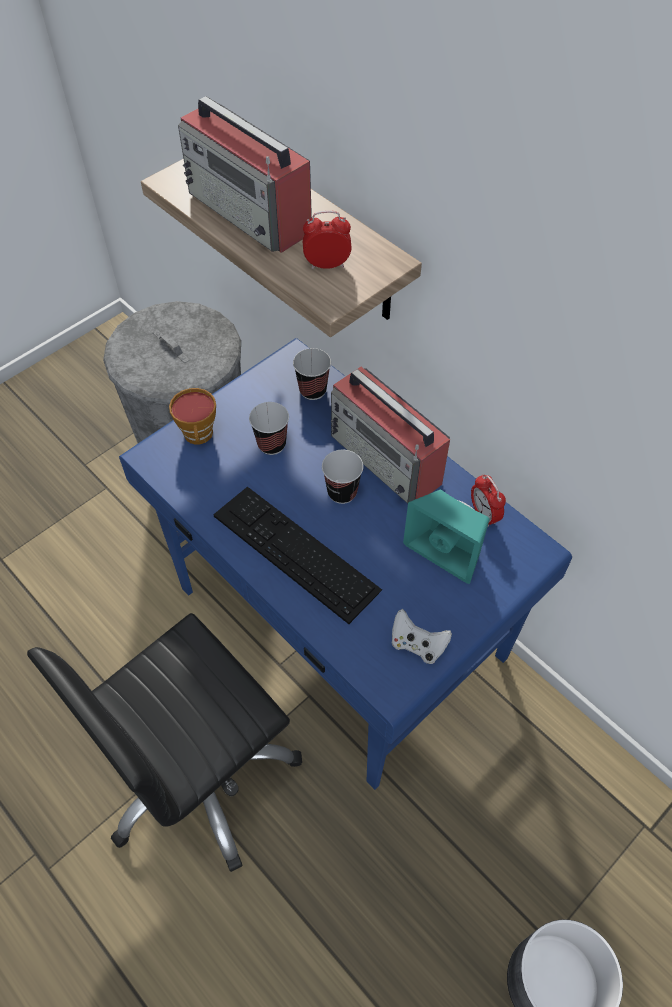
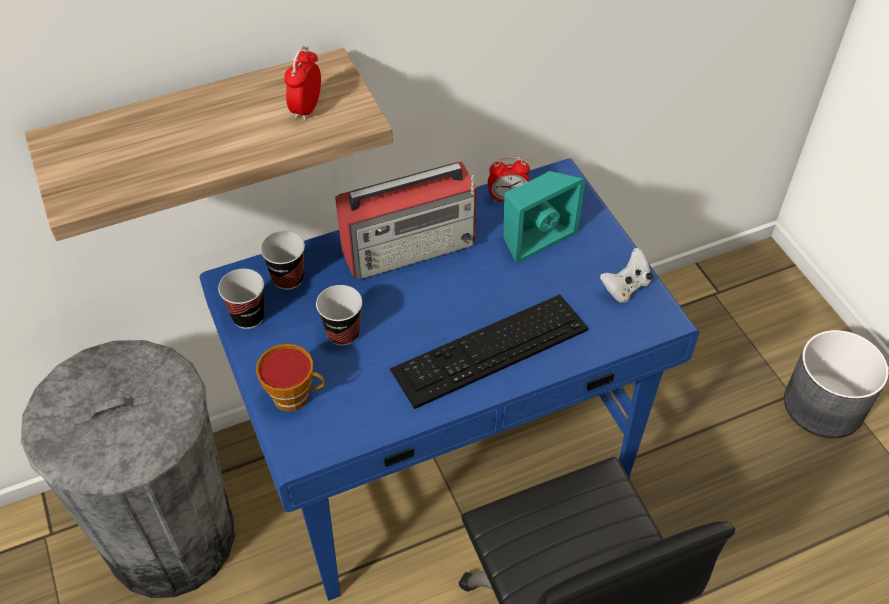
camera: 70 degrees left, 5 degrees down
radio [178,96,312,253] -> none
cup [322,450,363,504] -> cup moved to [218,269,264,329]

